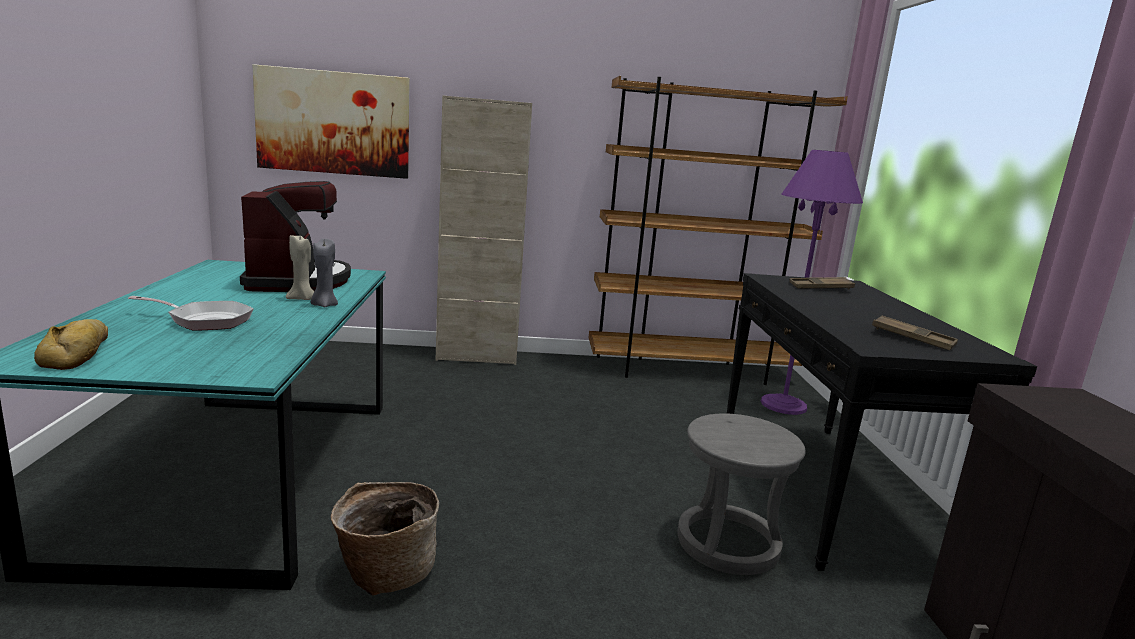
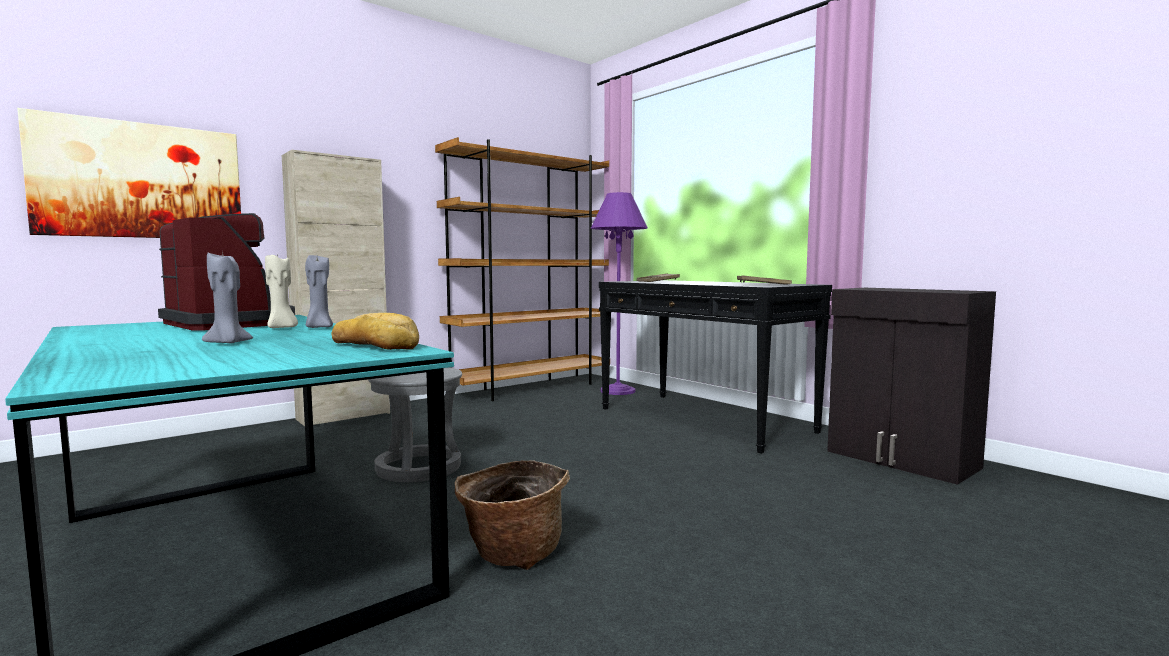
camera: 35 degrees left, 10 degrees down
bread [34,319,108,370] -> bread moved to [332,313,419,350]
frying pan [128,296,254,331] -> grey candle [202,251,253,343]
grey stool [677,413,806,575] -> grey stool moved to [368,367,462,482]

